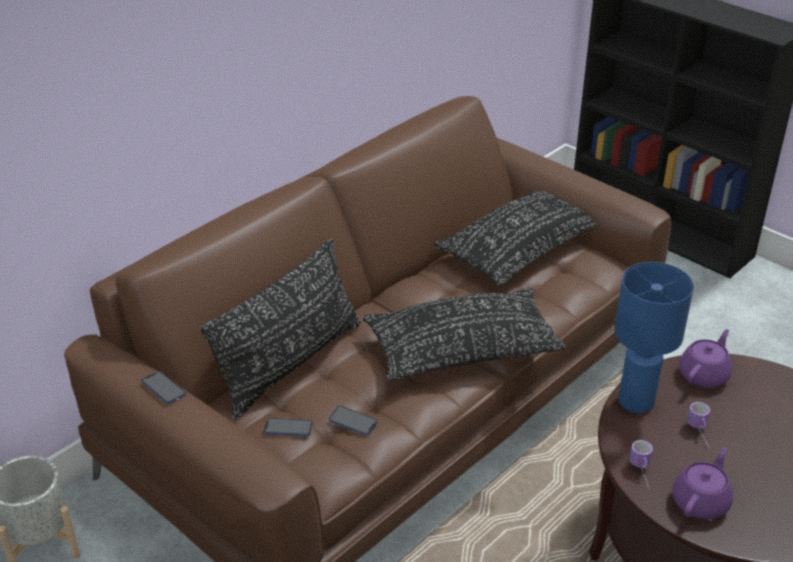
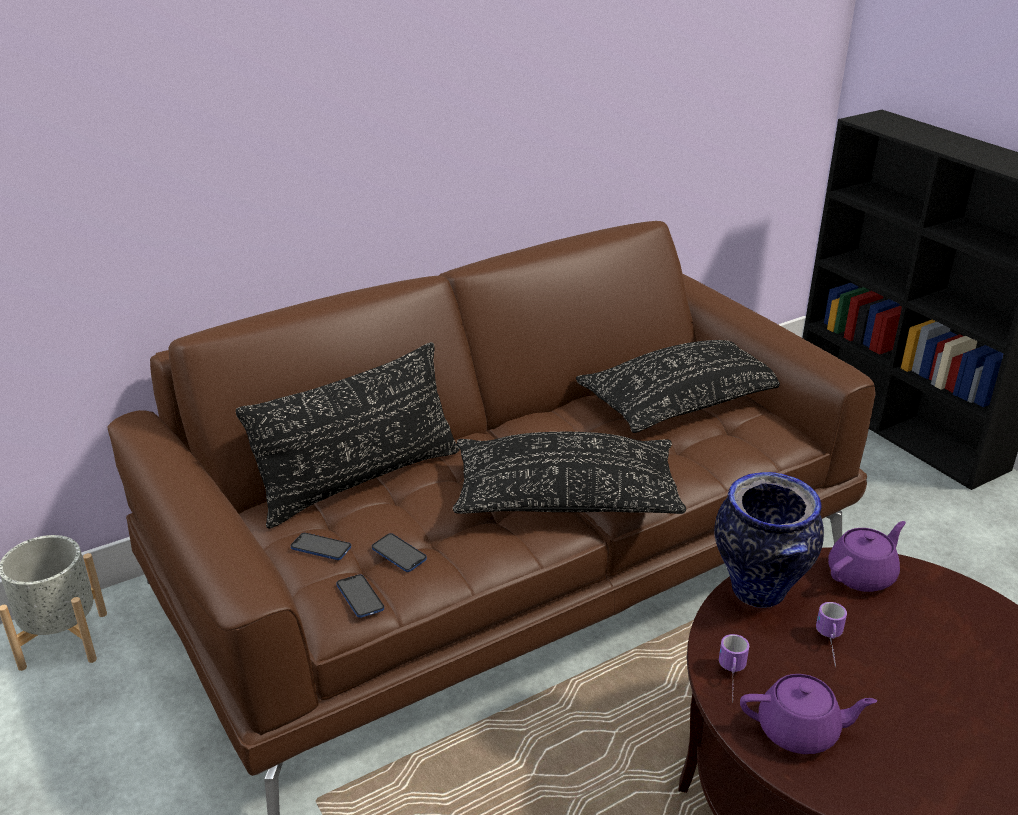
camera: 15 degrees right, 5 degrees down
phone [141,371,186,404] -> phone moved to [337,574,384,618]
blue table lamp [614,262,694,413] -> vase [714,472,824,608]
purple teapot [672,447,733,519] -> purple teapot turned 45 degrees clockwise [740,674,877,754]

